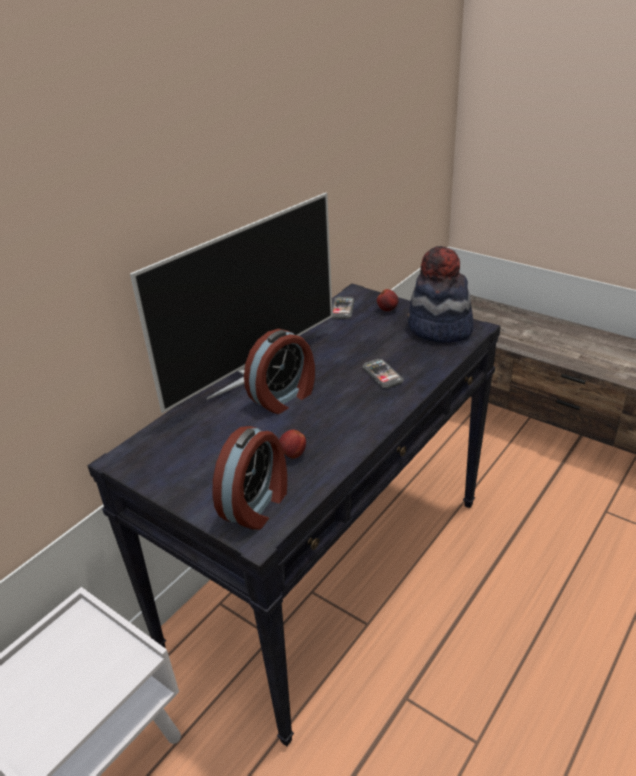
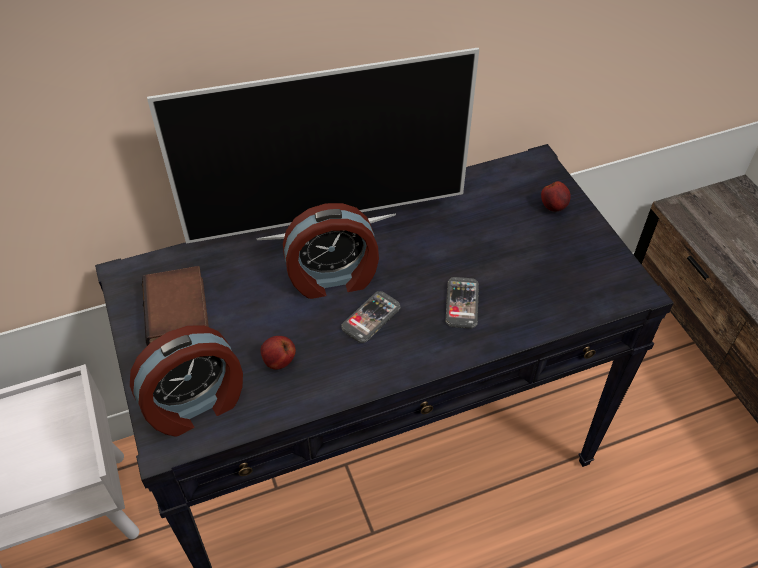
camera: 30 degrees right, 15 degrees up
phone [331,297,355,319] -> phone moved to [341,291,401,343]
hat [408,246,473,343] -> none
none -> book [142,266,209,346]

